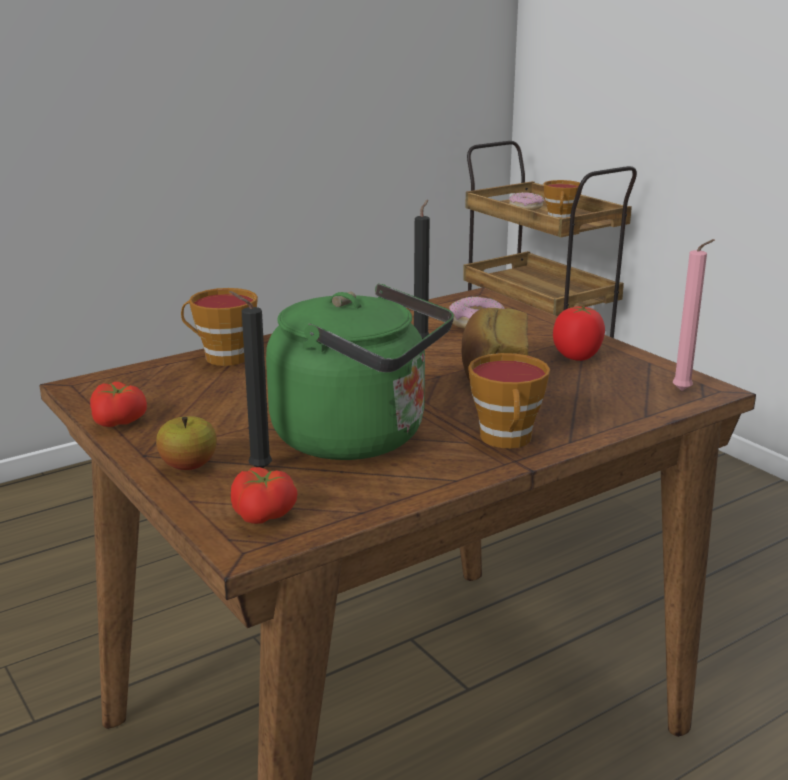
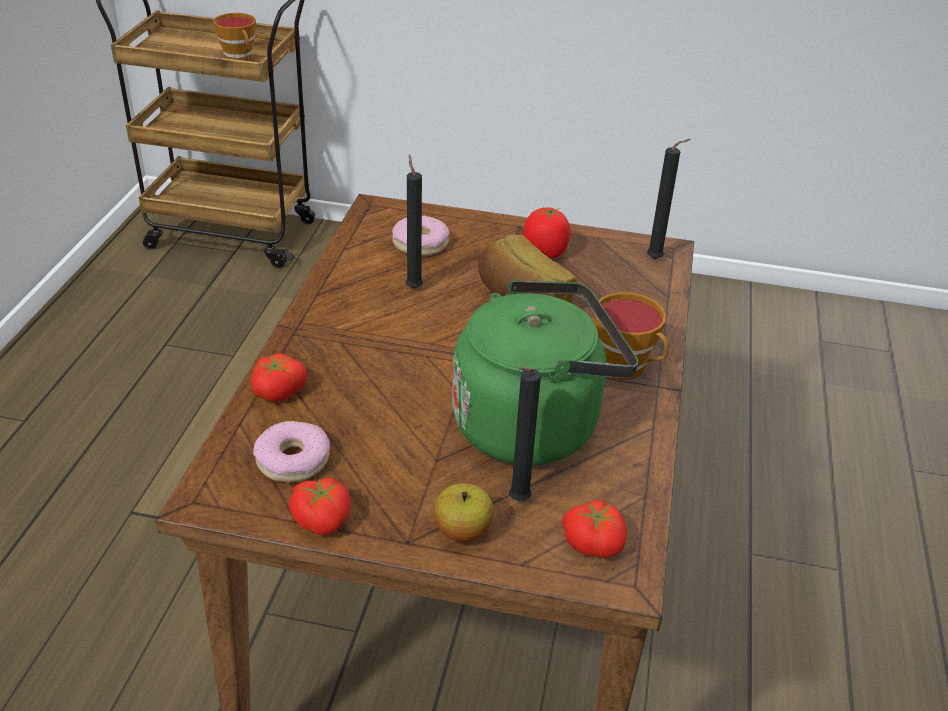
camera: 45 degrees left, 15 degrees up
cup [181,288,258,366] -> tomato [251,354,307,402]
donut [509,192,544,210] -> donut moved to [253,421,330,482]
pink candle [673,239,715,391] -> black candle [647,139,691,259]

